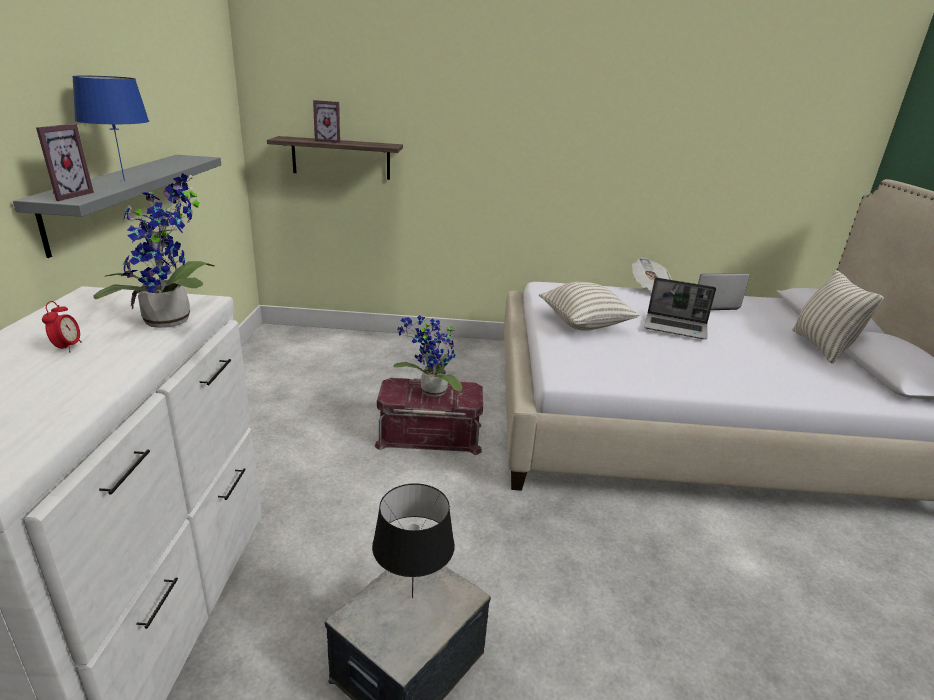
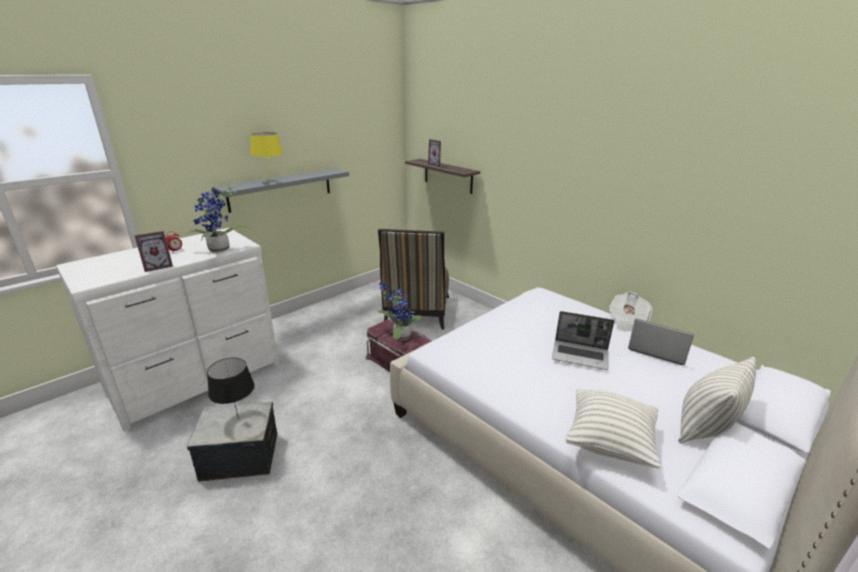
camera: 45 degrees right, 0 degrees up
picture frame [36,124,94,201] -> picture frame moved to [134,231,173,272]
blue table lamp [72,76,149,181] -> yellow table lamp [250,132,283,181]
pillow [539,282,640,331] -> pillow moved to [565,388,661,469]
laptop [644,278,716,339] -> laptop turned 45 degrees counterclockwise [552,311,614,370]
none -> chair [378,229,449,329]

